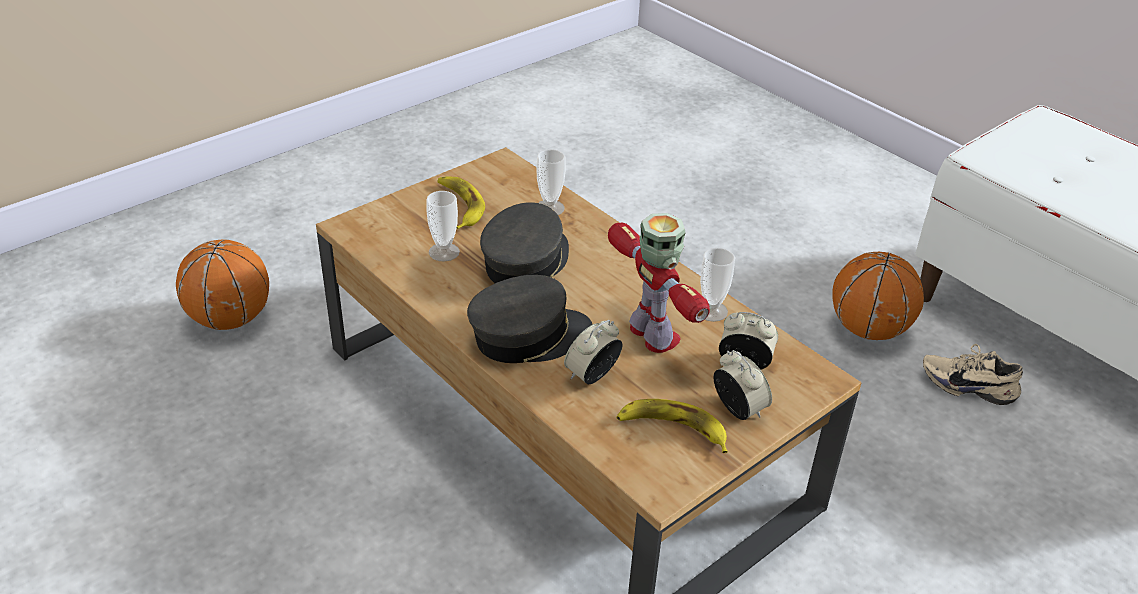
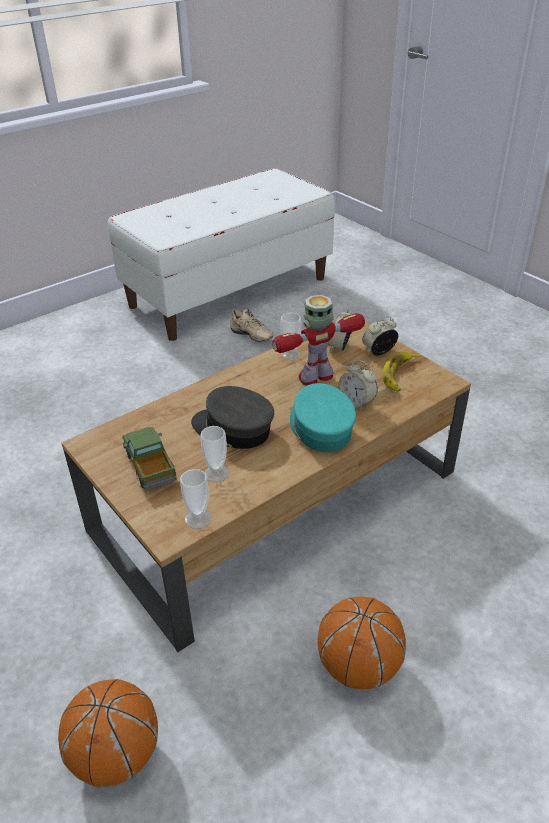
camera: 85 degrees left, 0 degrees up
banana [438,176,485,229] -> toy truck [122,427,177,491]
grey cap [467,275,593,363] -> turquoise cap [290,383,356,452]
cup [536,149,566,215] -> cup moved to [180,469,212,529]
basketball [833,252,924,340] -> basketball moved to [318,596,406,689]
beige shoe [923,344,1023,405] -> beige shoe turned 75 degrees counterclockwise [230,308,274,342]

